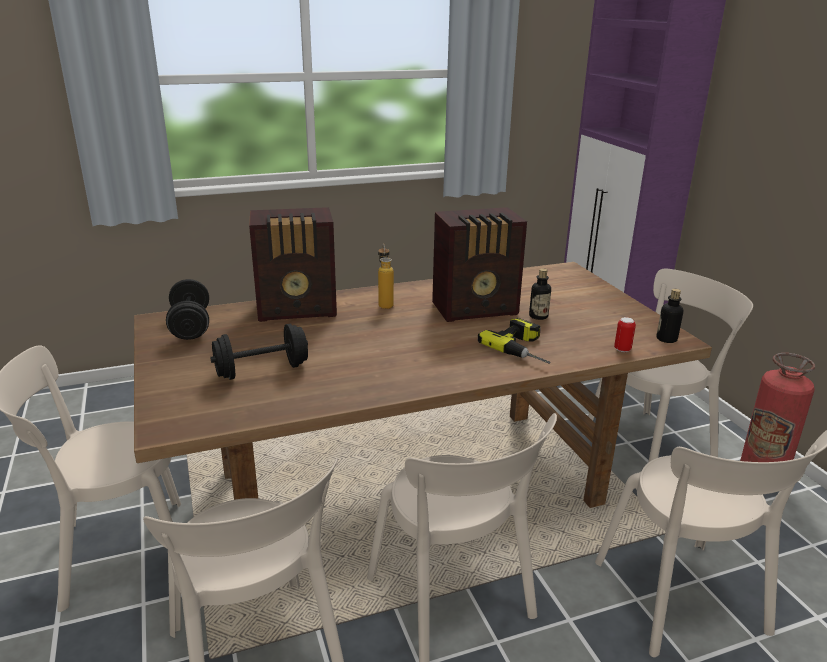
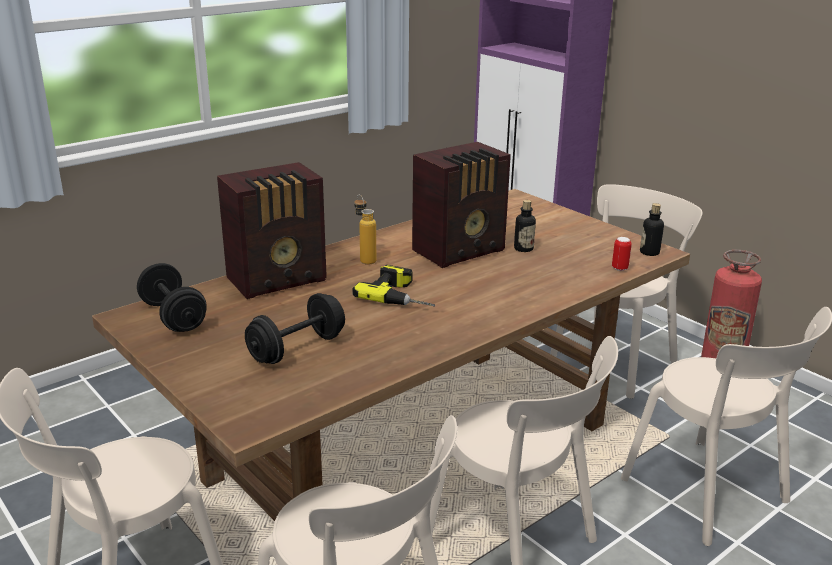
camera: 20 degrees left, 0 degrees up
power drill [478,318,550,364] -> power drill moved to [352,265,435,307]

